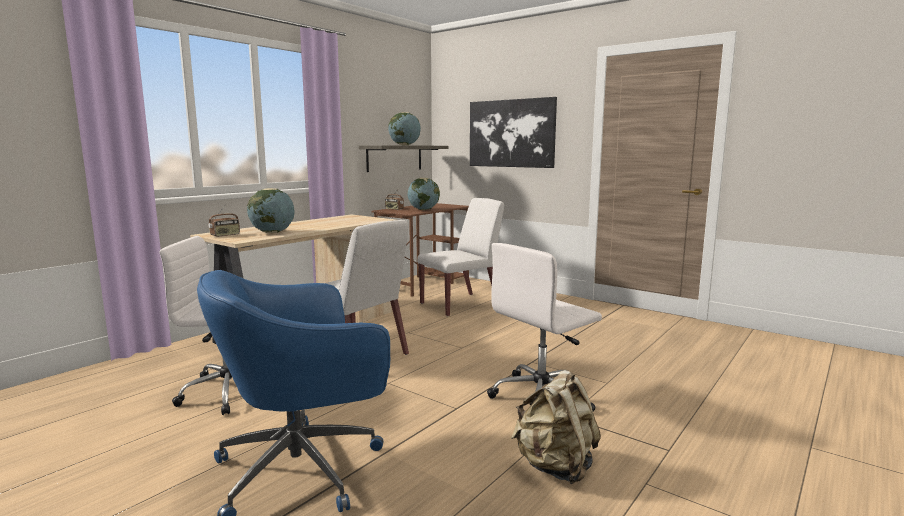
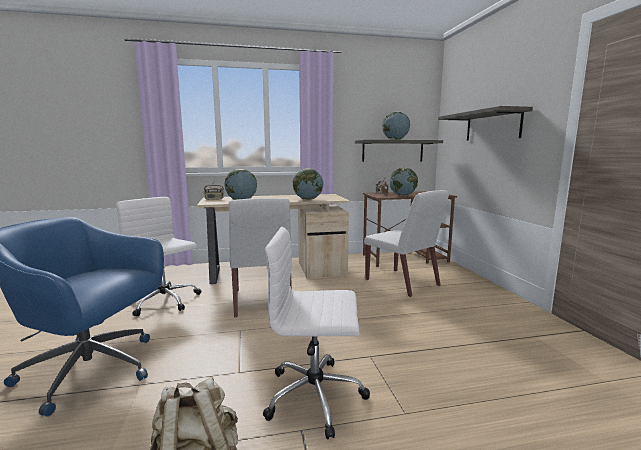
camera: 40 degrees right, 0 degrees up
white chair [417,198,504,317] -> white chair turned 45 degrees clockwise [364,190,449,297]
picture [470,97,557,168] -> shelf [438,106,533,141]
none -> globe [293,169,323,200]

